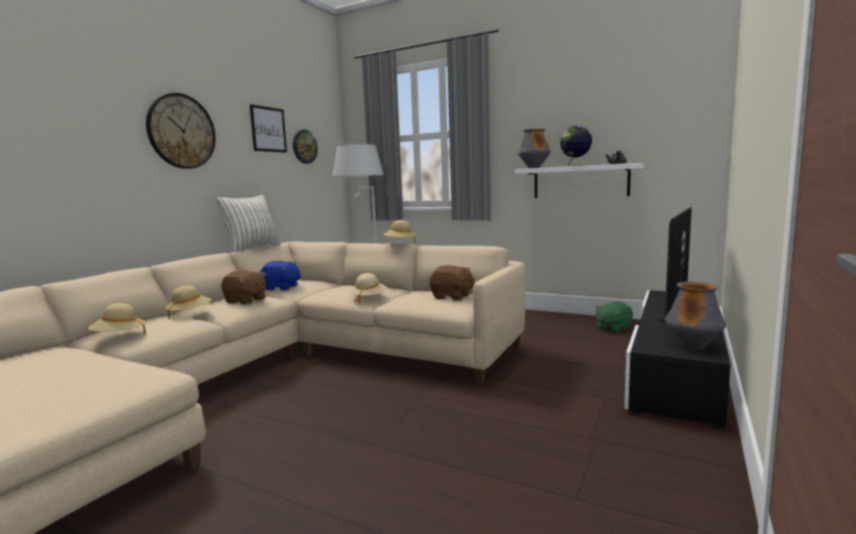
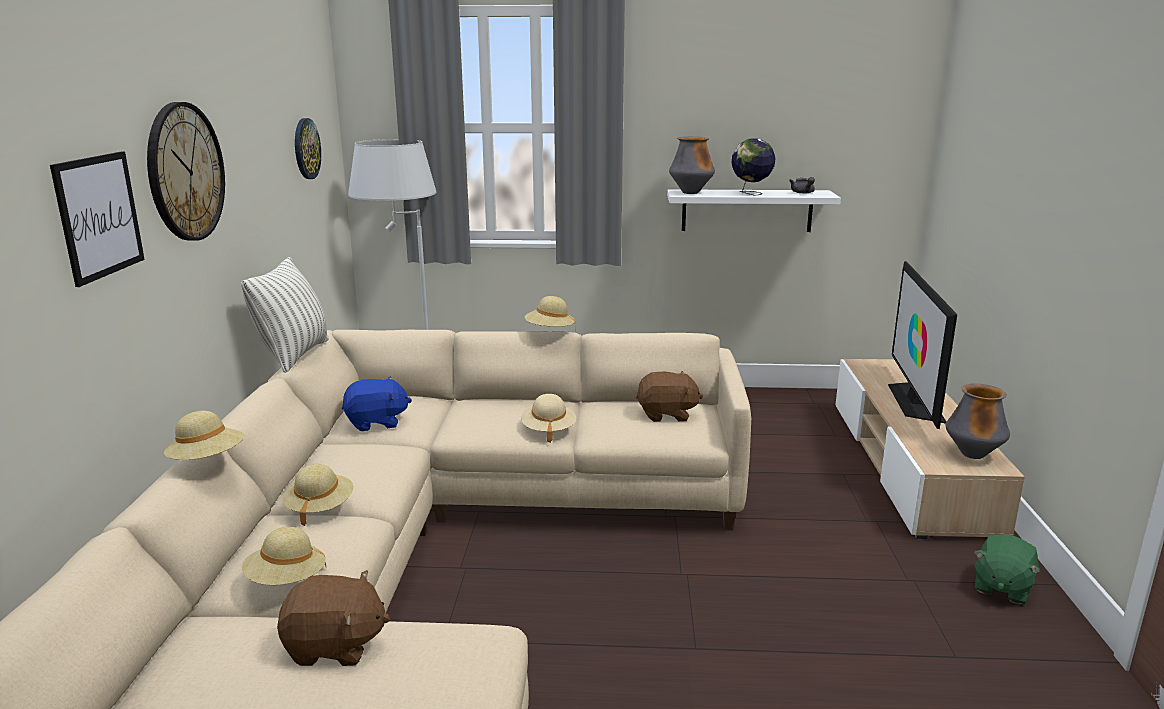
camera: 25 degrees left, 10 degrees up
brown plush toy [221,270,266,304] -> brown plush toy moved to [277,570,390,666]
picture [250,104,287,153] -> picture moved to [50,151,145,287]
green plush toy [595,302,633,332] -> green plush toy moved to [974,534,1040,604]
black tv stand [624,290,731,430] -> beige tv stand [835,359,1025,539]
none -> beige hat [164,411,245,460]

